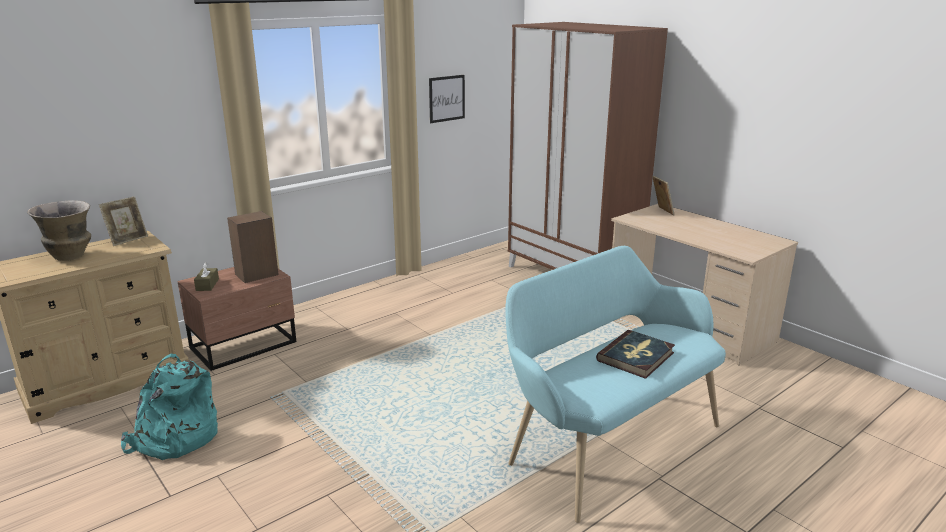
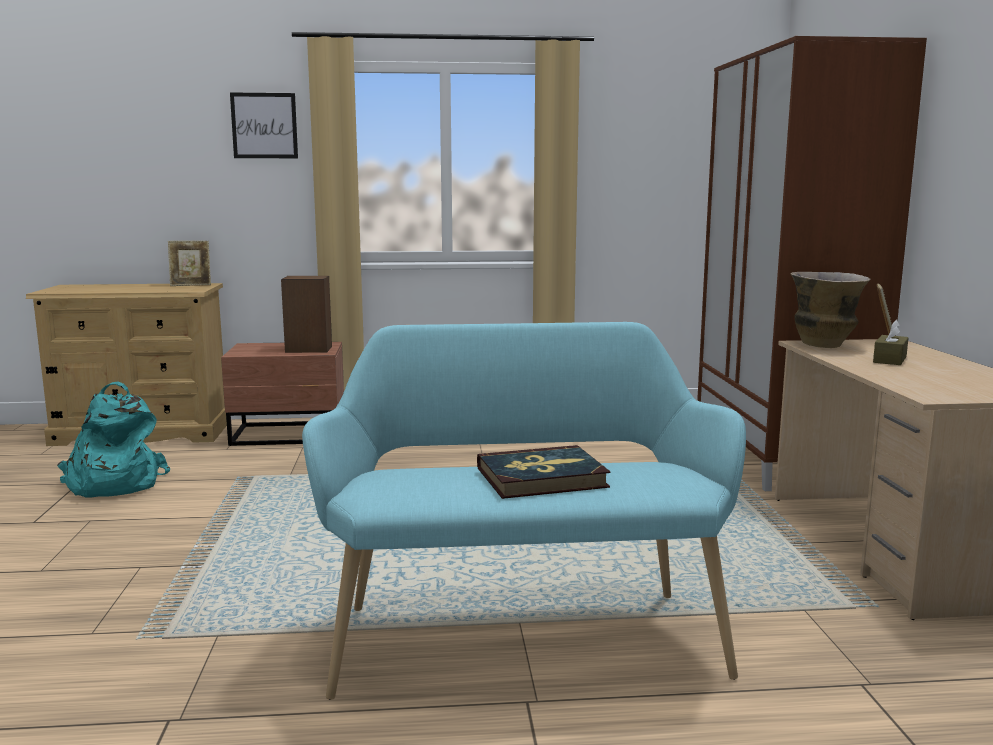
camera: 35 degrees right, 10 degrees down
vase [27,200,91,261] -> vase moved to [791,272,871,348]
brown tissue box [194,262,219,291] -> brown tissue box moved to [873,320,909,365]
picture [429,75,465,123] -> picture moved to [230,93,298,158]

